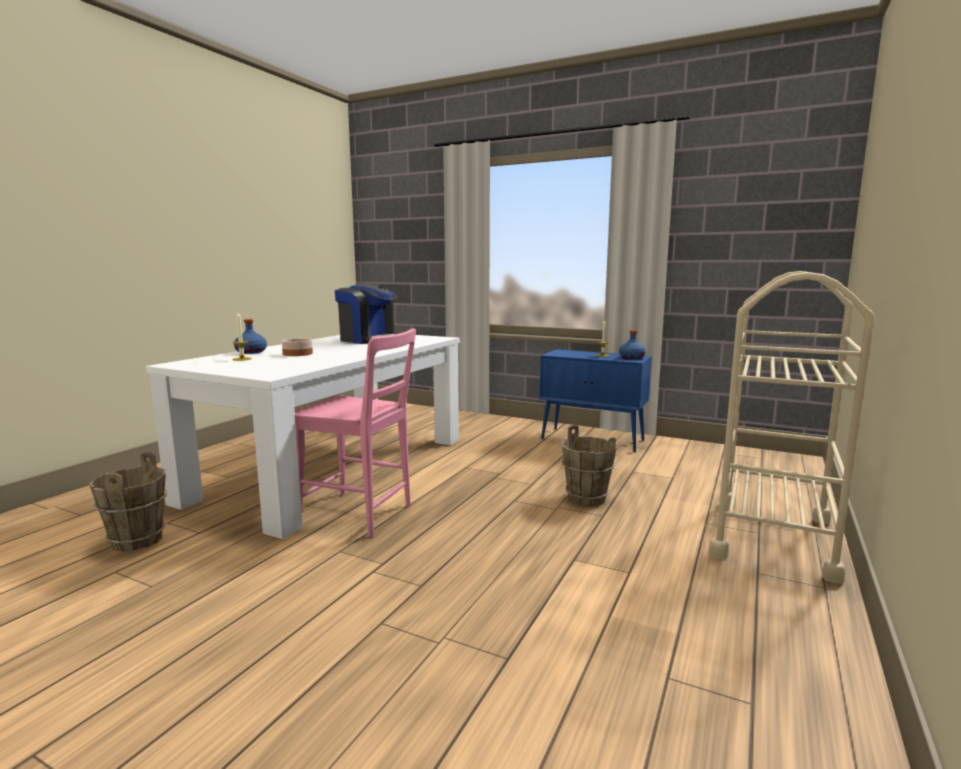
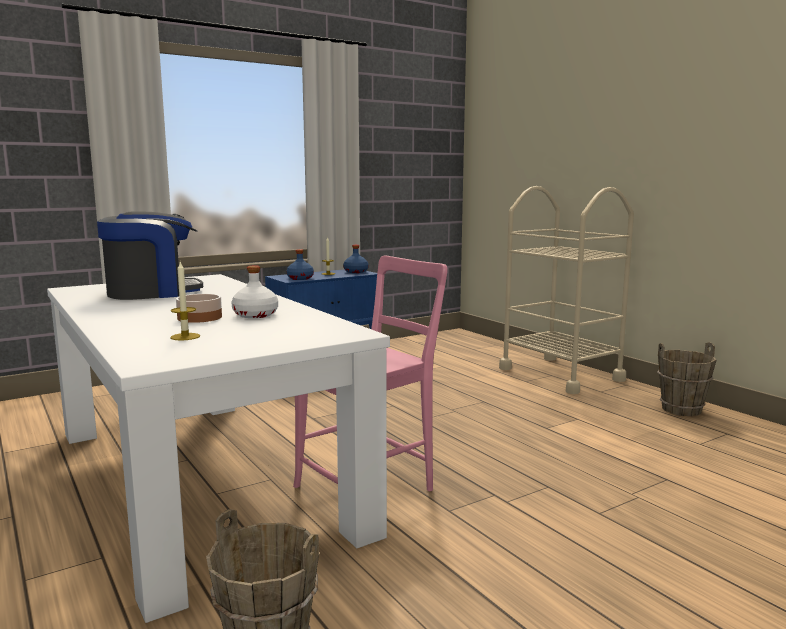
camera: 60 degrees left, 0 degrees up
blue bottle [234,319,267,354] -> blue bottle moved to [287,249,314,280]
brown bucket [562,425,617,507] -> brown bucket moved to [657,342,717,416]
none -> white bottle [231,266,278,318]

